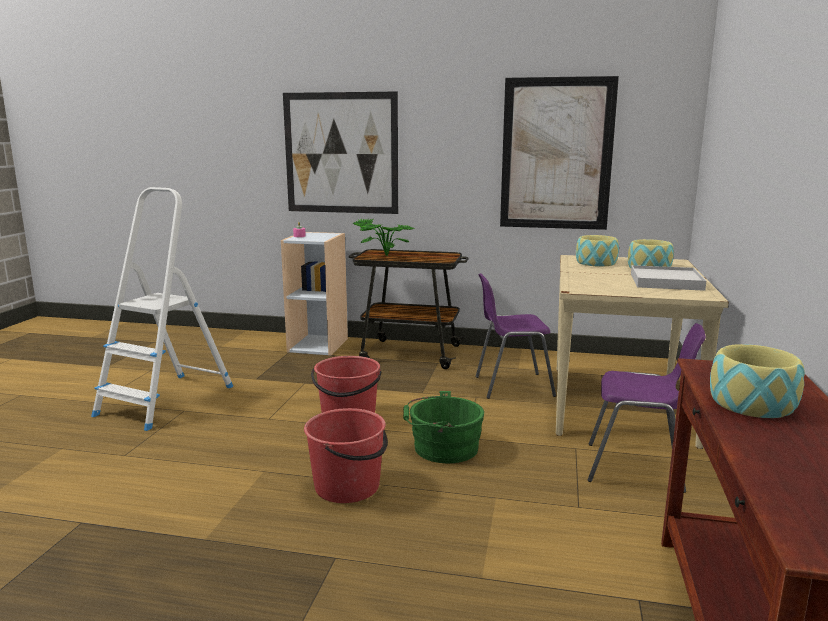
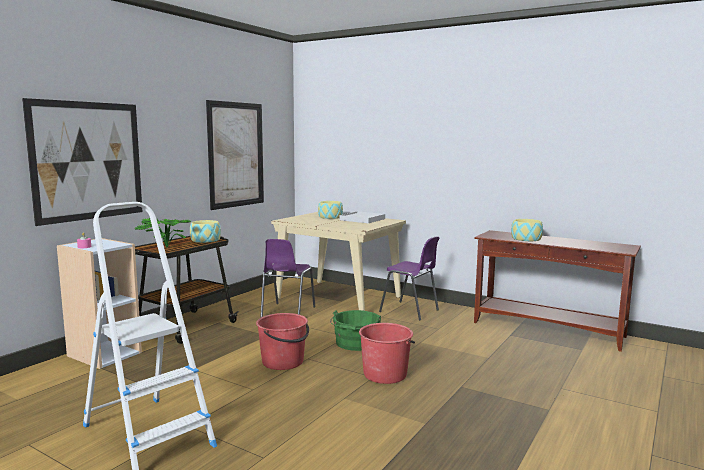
camera: 70 degrees left, 5 degrees down
bowl [576,235,619,267] -> bowl moved to [190,220,221,243]
purple chair [588,323,706,493] -> purple chair turned 90 degrees clockwise [379,236,440,321]

